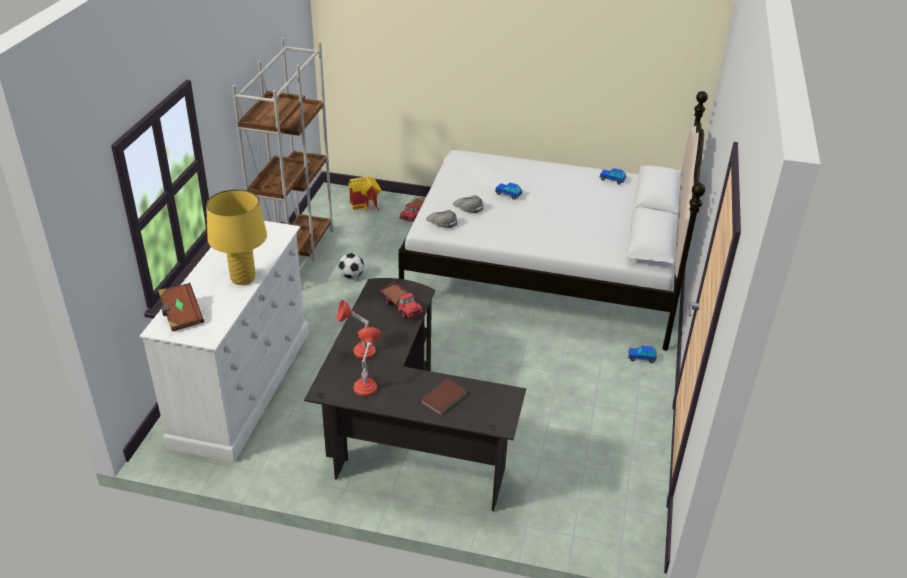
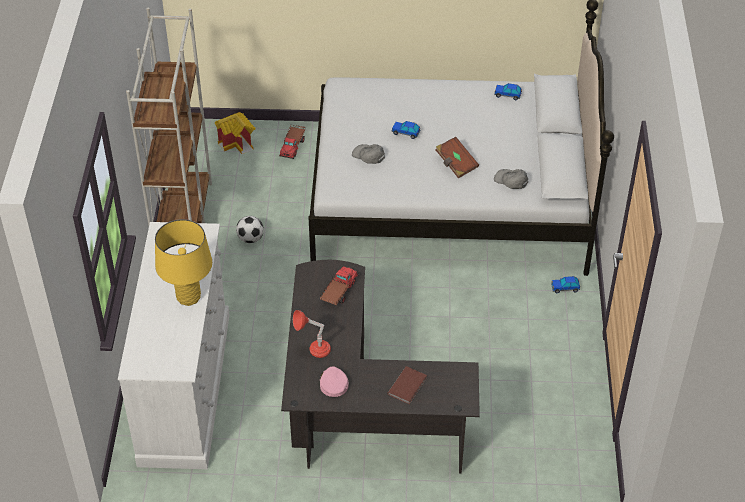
camera: 10 degrees left, 10 degrees up
brown book [158,283,204,331] -> brown book moved to [435,137,479,178]
red table lamp [354,327,381,397] -> pink cap [320,366,349,397]
toy truck [380,281,424,319] -> toy truck turned 105 degrees counterclockwise [320,266,359,305]
grey cap [426,210,457,228] -> grey cap moved to [494,169,528,189]

